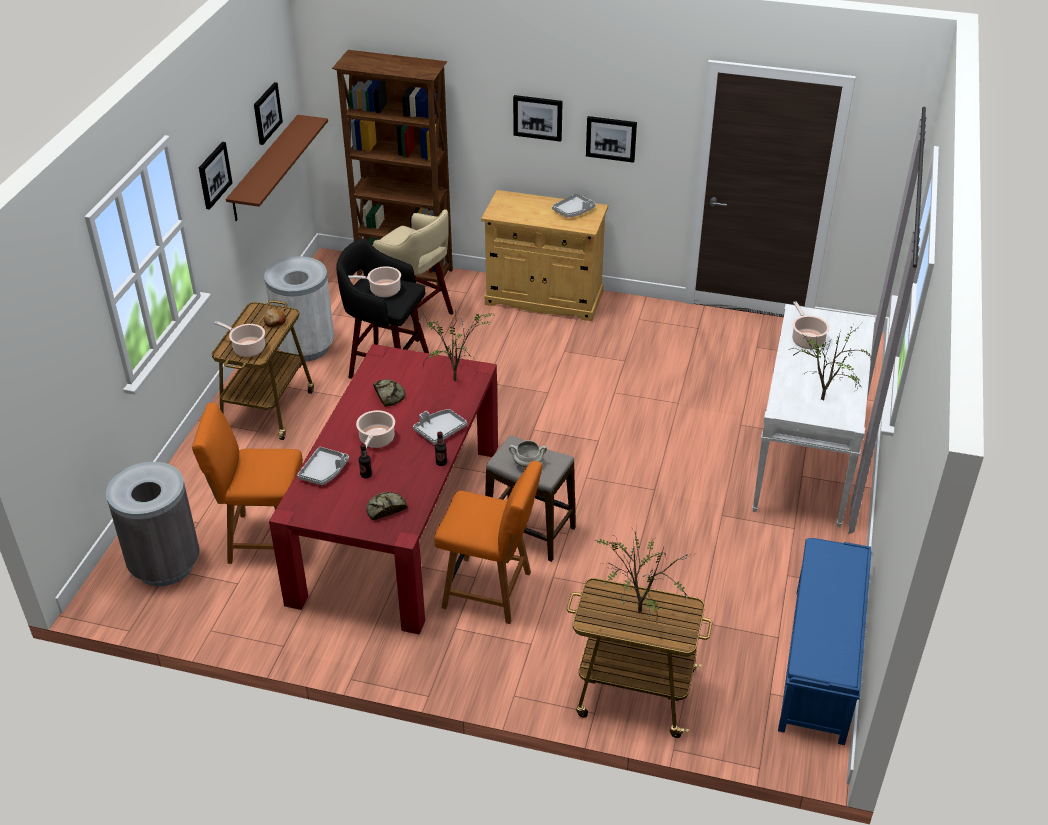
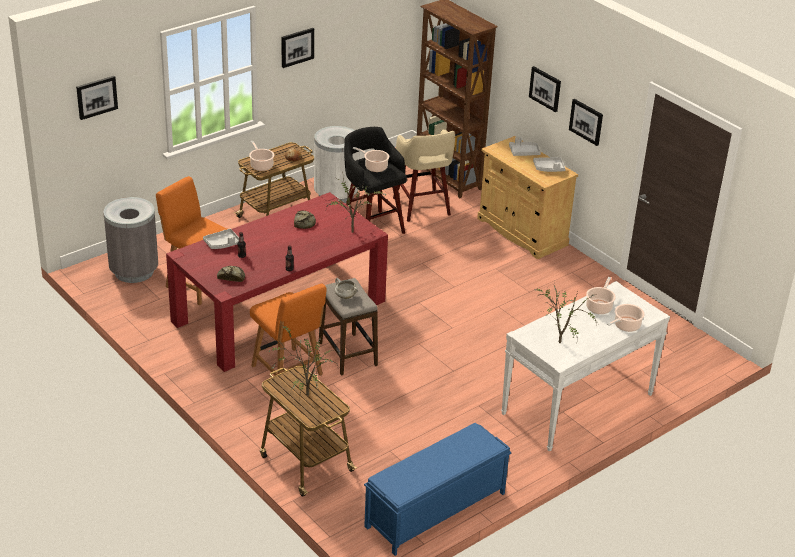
camera: 35 degrees right, 5 degrees down
brown shelf [226,115,328,221] -> none
picture [254,82,283,145] -> picture moved to [76,76,118,120]
cooking pot [356,410,395,449] -> cooking pot moved to [607,304,645,332]
grey tray [413,409,467,445] -> grey tray moved to [509,137,541,156]

